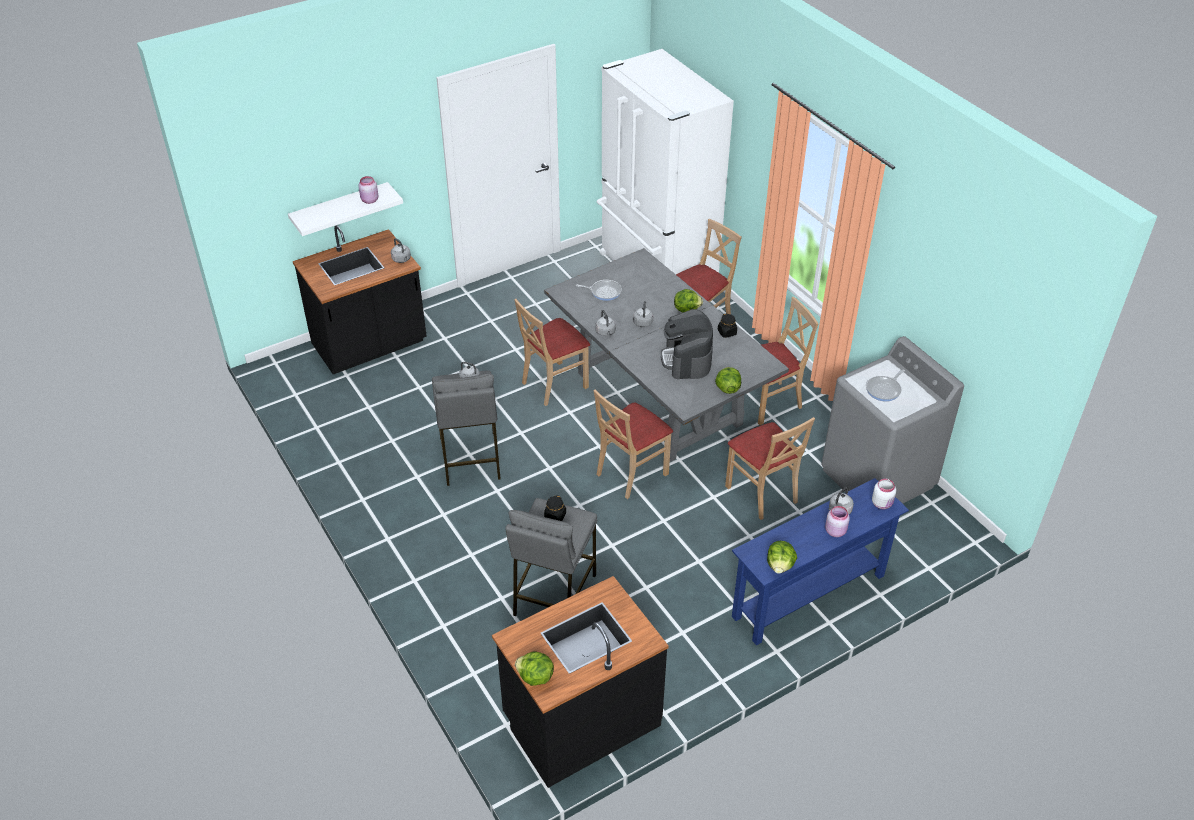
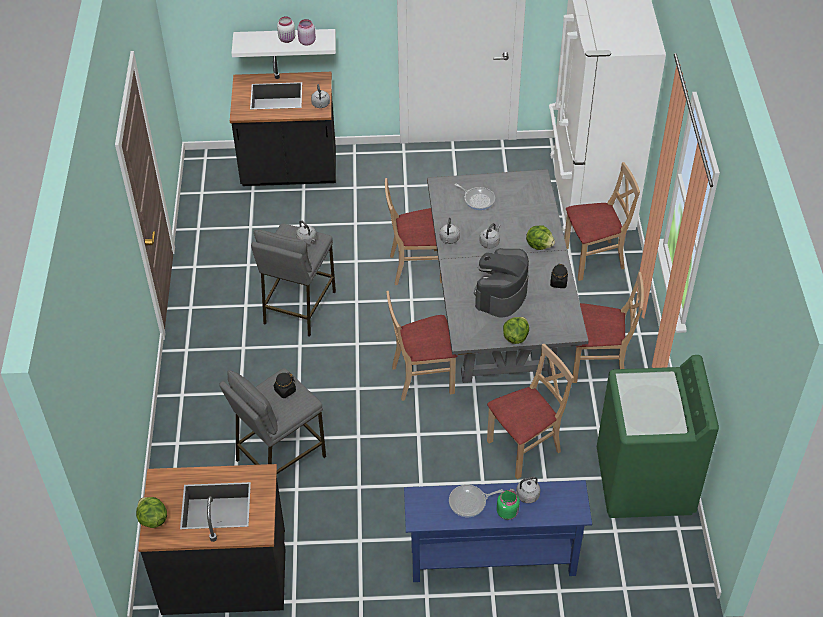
camera: 30 degrees right, 5 degrees up
beige chair [725,417,815,520] -> beige chair turned 120 degrees counterclockwise [487,344,574,479]
lettuce [767,541,797,574] -> none
grey washing machine [821,336,964,504] -> green washing machine [597,355,719,518]
pink jar [825,506,850,537] -> green jar [497,490,520,520]
frying pan [866,370,905,401] -> frying pan moved to [449,485,503,517]
white jar [872,478,896,509] -> white jar moved to [277,16,295,43]

